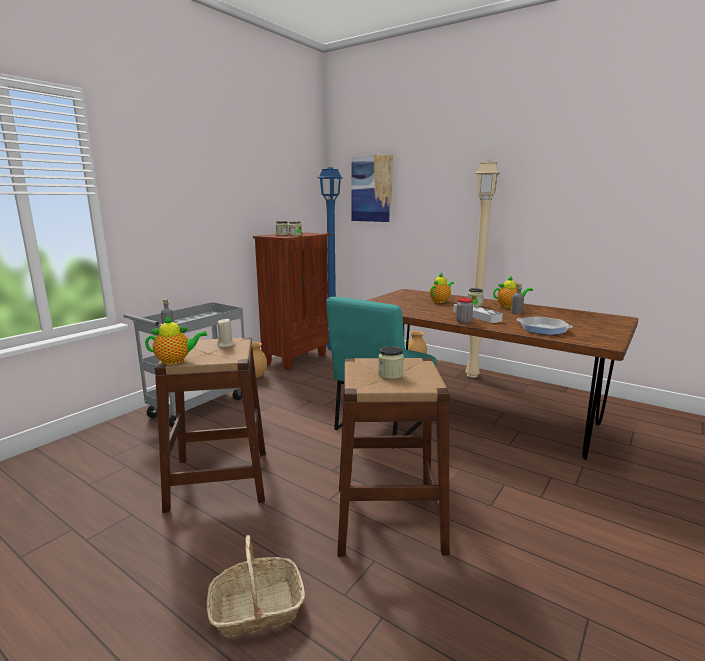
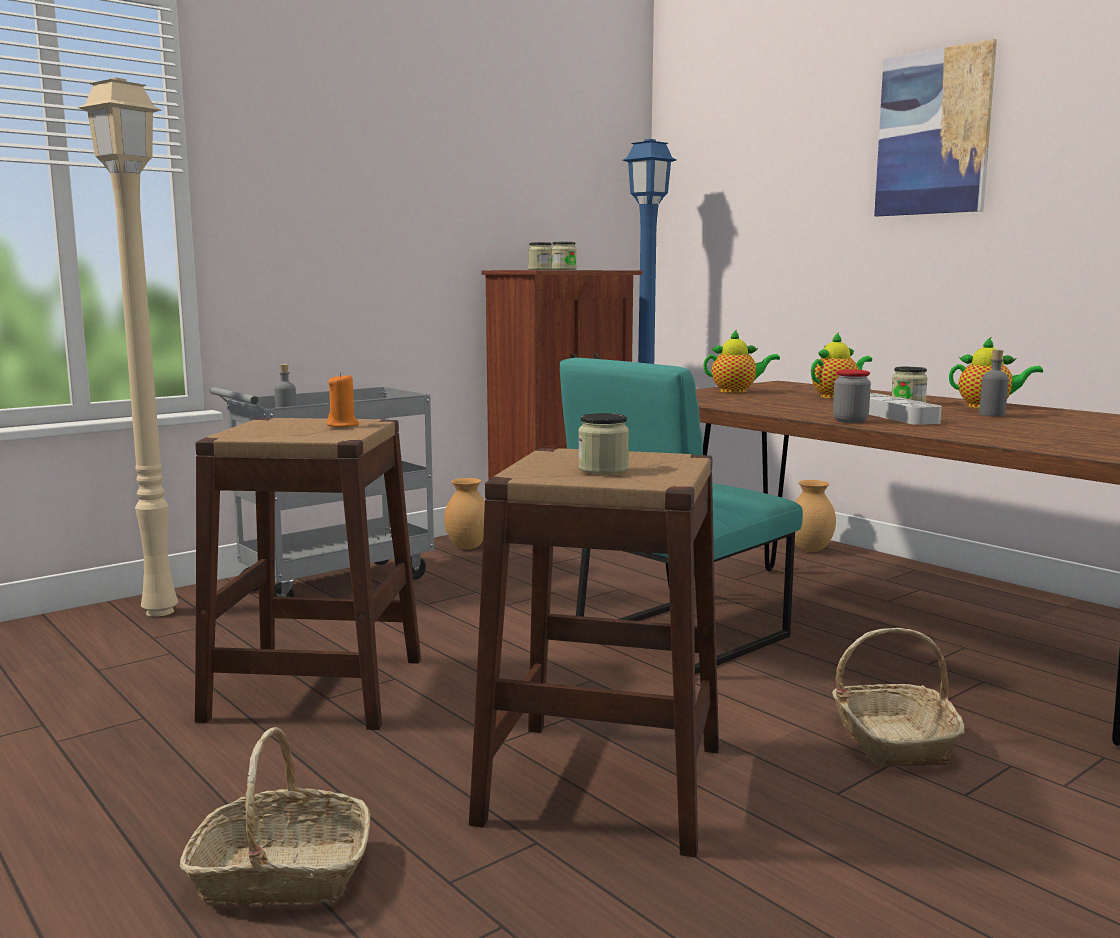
camera: 15 degrees right, 5 degrees down
teapot [145,316,207,365] -> teapot moved to [703,330,780,393]
beige candle [217,319,235,347] -> orange candle [327,373,359,427]
picture [351,154,393,222] -> picture moved to [874,39,997,216]
beige floor lamp [465,161,500,378] -> beige floor lamp moved to [78,77,178,617]
frying pan [517,316,573,335] -> none
none -> basket [832,628,964,767]

